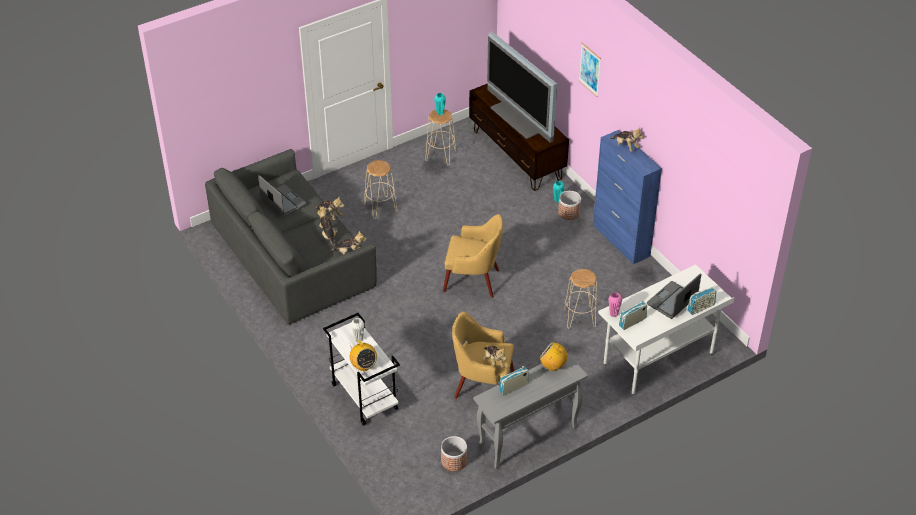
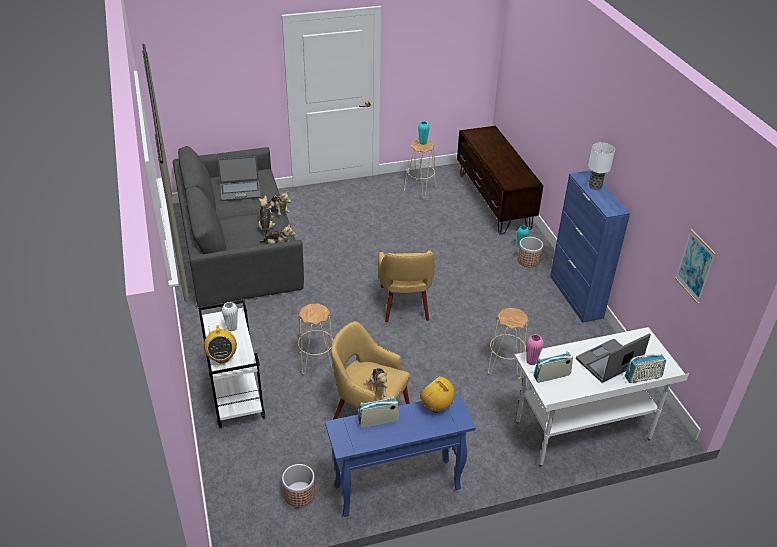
camera: 15 degrees right, 5 degrees down
laptop [258,175,307,217] -> laptop turned 105 degrees clockwise [217,156,261,201]
beige stool [364,160,397,219] -> beige stool moved to [298,304,334,374]
yellow armchair [443,214,503,298] -> yellow armchair turned 60 degrees clockwise [378,250,435,322]
grey console table [473,353,588,469] -> blue console table [325,393,476,517]
television [487,31,557,143] -> none
picture [579,43,601,97] -> picture moved to [675,229,716,304]
plush toy [610,127,644,152] -> table lamp [588,142,615,190]

